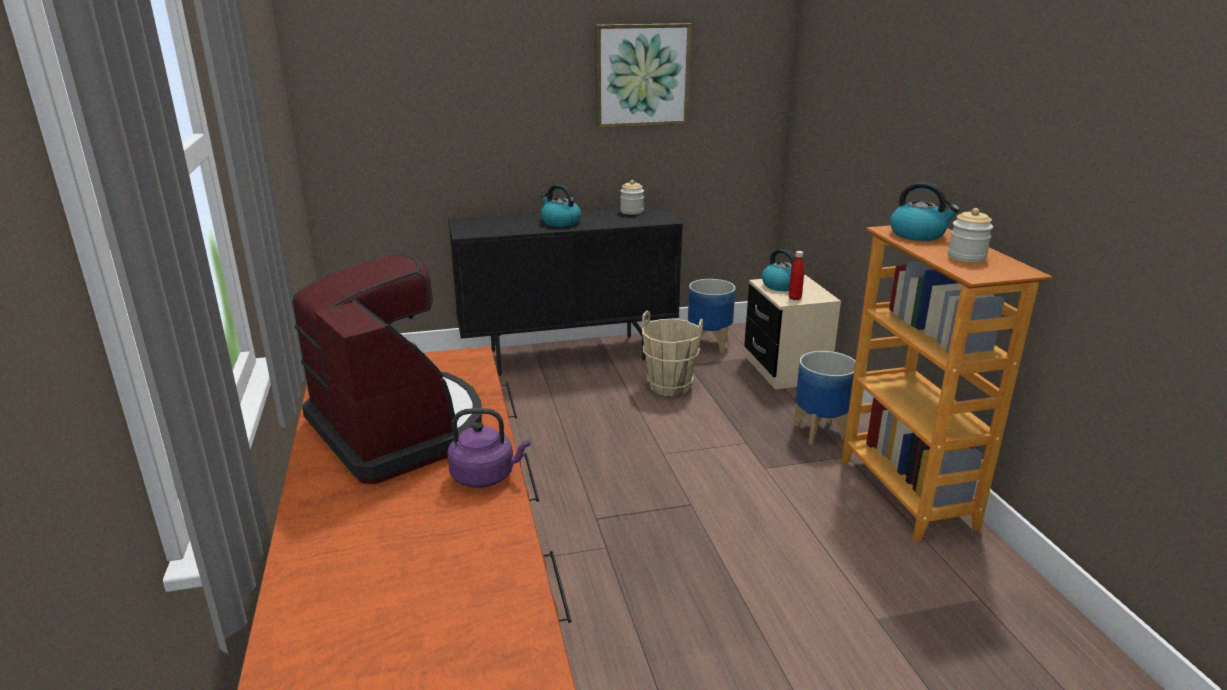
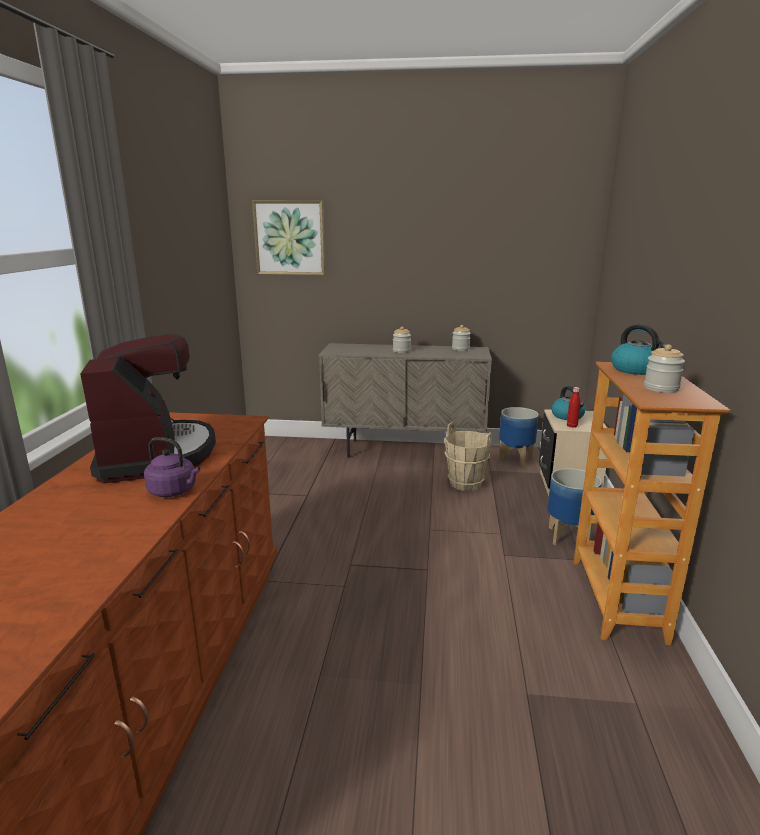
camera: 20 degrees right, 5 degrees down
black cabinet [448,206,683,376] -> beige cabinet [319,343,492,458]
kettle [541,184,581,227] -> jar [393,327,411,353]
picture [595,23,692,128] -> picture moved to [252,201,325,275]

